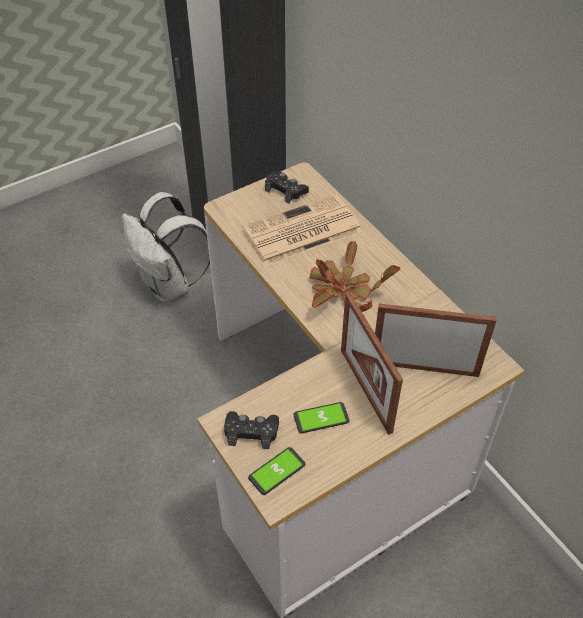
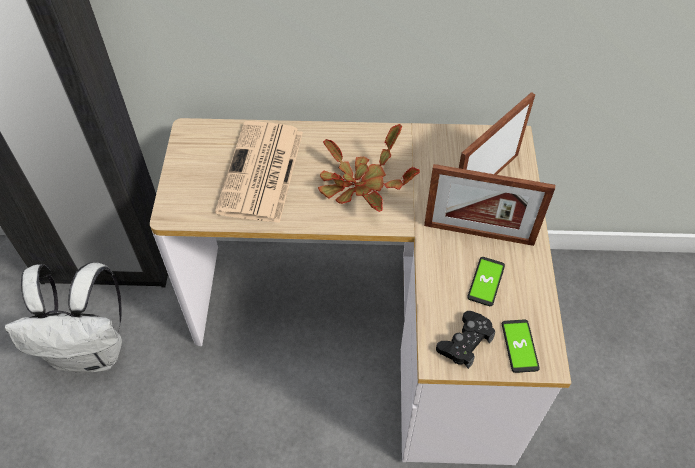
camera: 55 degrees left, 5 degrees up
black game controller [265,171,309,204] -> none

